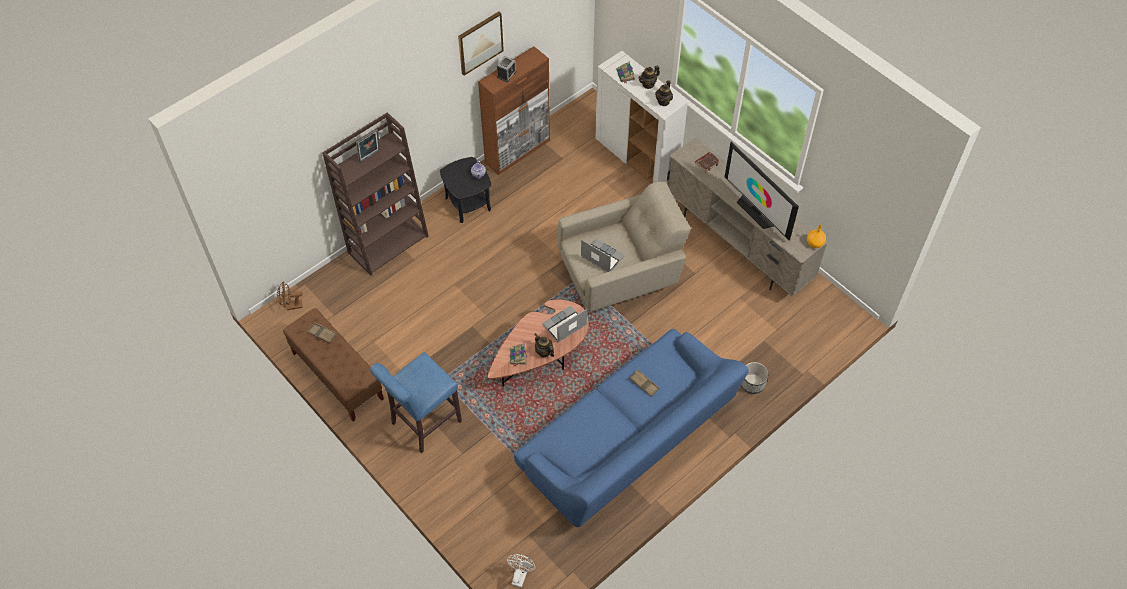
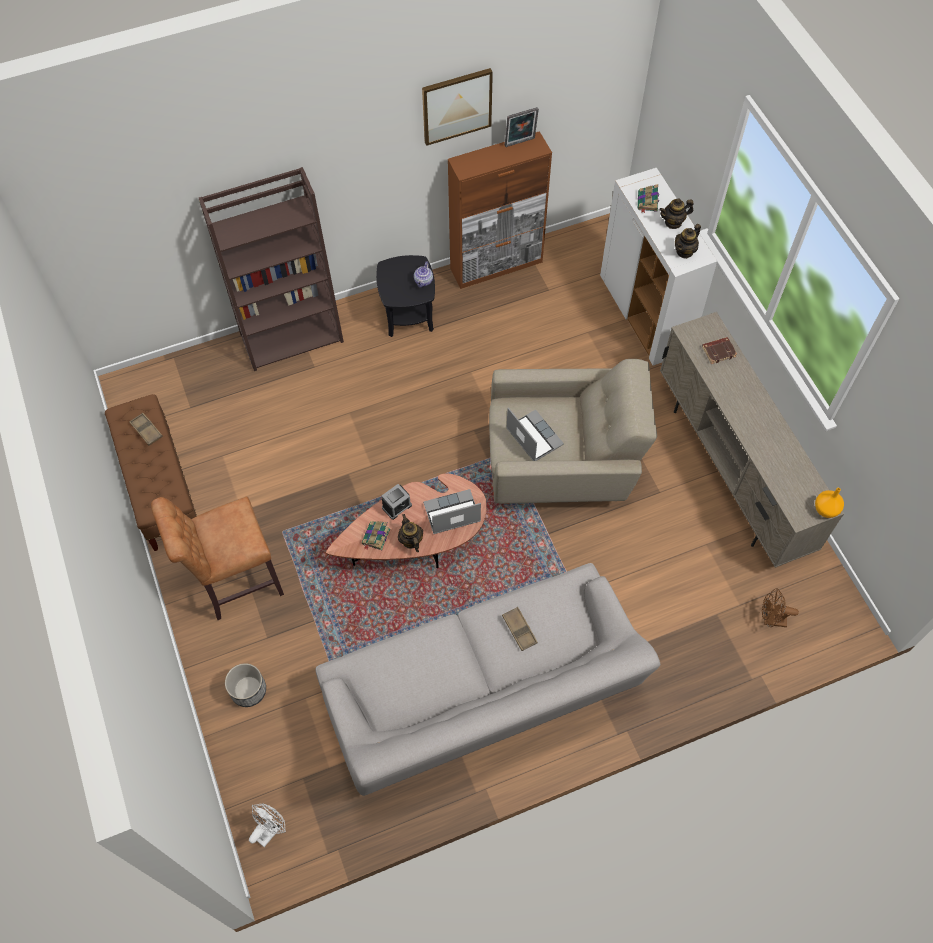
camera: 20 degrees right, 5 degrees up
brown fan [277,282,303,310] -> brown fan moved to [762,588,799,627]
picture frame [356,129,380,163] -> picture frame moved to [505,107,539,147]
blue stool [370,352,462,453] -> brown stool [151,497,284,620]
alarm clock [497,56,516,82] -> alarm clock moved to [382,484,412,520]
blue sofa [514,329,749,527] -> grey sofa [316,563,660,796]
television [725,142,799,241] -> none
planter [741,362,768,394] -> planter moved to [225,663,266,707]

